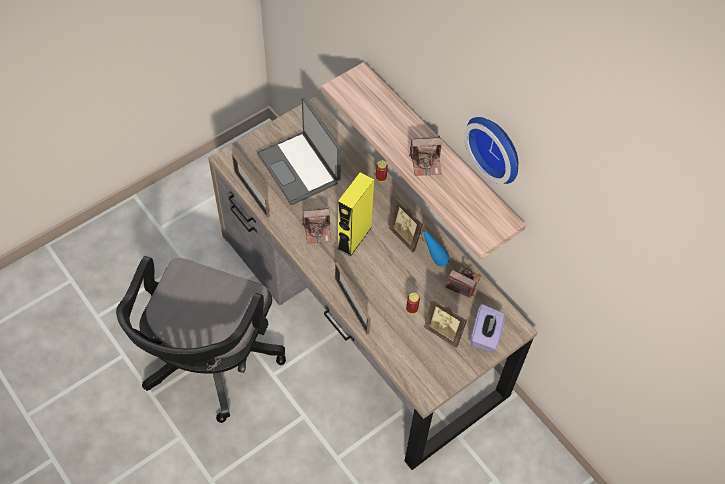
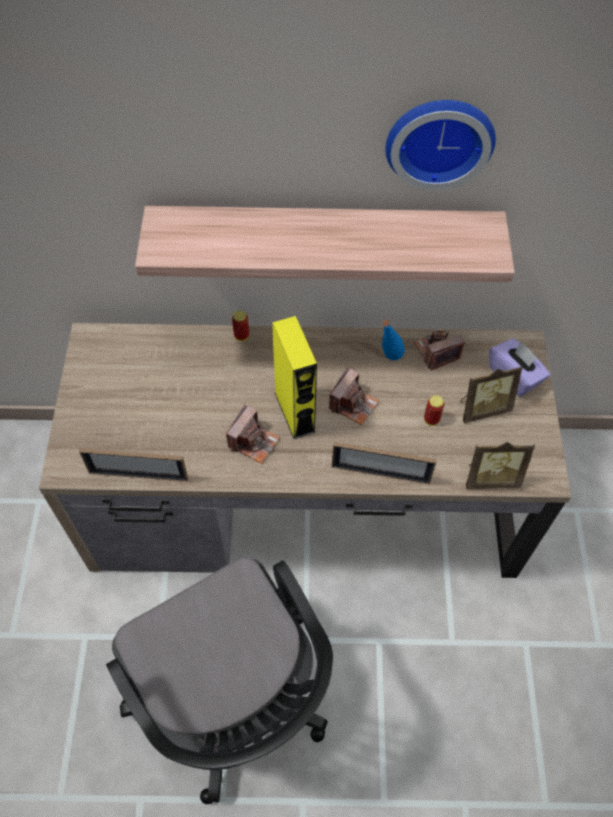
camera: 50 degrees left, 0 degrees up
laptop [257,97,341,205] -> none
picture frame [389,199,423,252] -> picture frame moved to [466,442,535,489]
camera [409,136,442,176] -> camera moved to [329,368,379,425]

